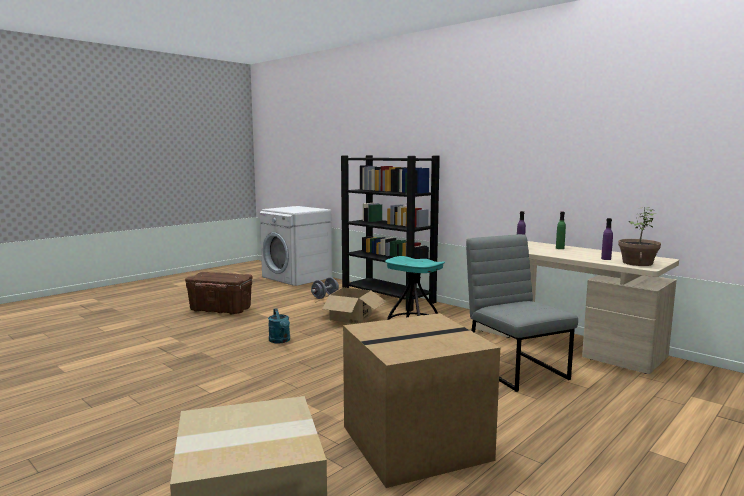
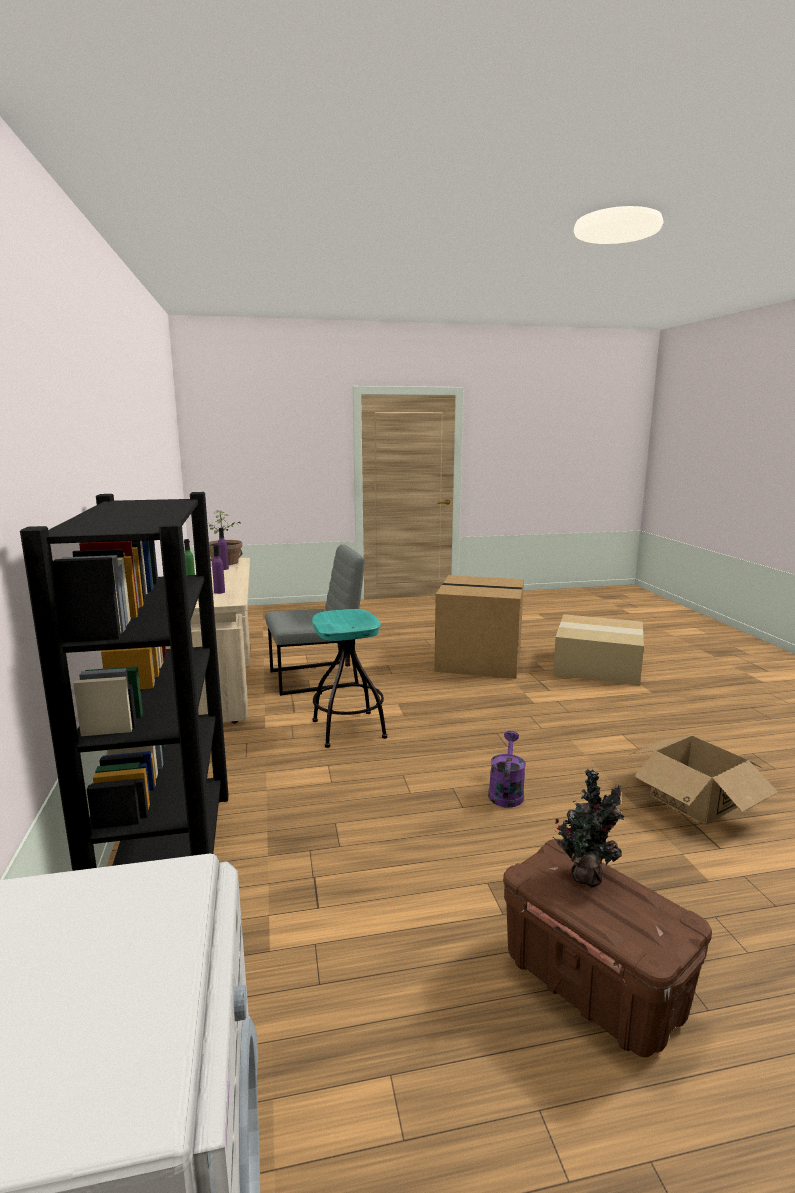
camera: 145 degrees left, 5 degrees up
turquoise watering can [268,308,290,343] -> purple watering can [488,731,526,808]
grey dumbbell [311,277,339,299] -> none
cardboard box [315,287,386,324] -> cardboard box moved to [628,735,778,825]
grey chair [466,234,578,392] -> grey chair turned 120 degrees counterclockwise [265,545,365,696]
none -> potted plant [553,769,625,887]

